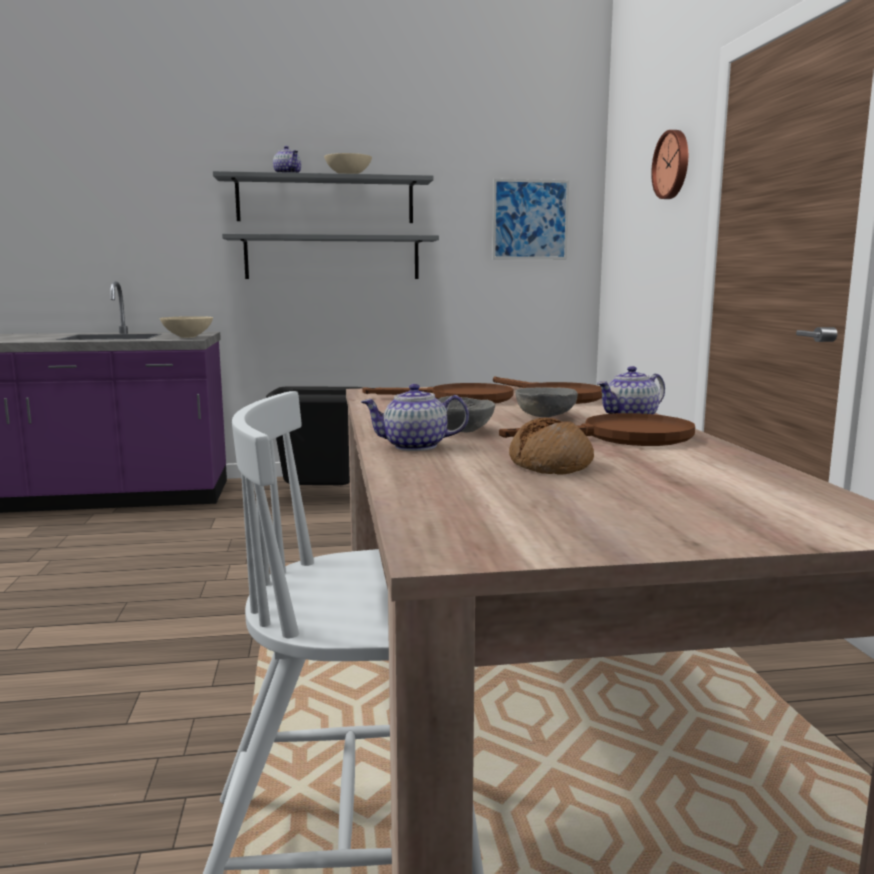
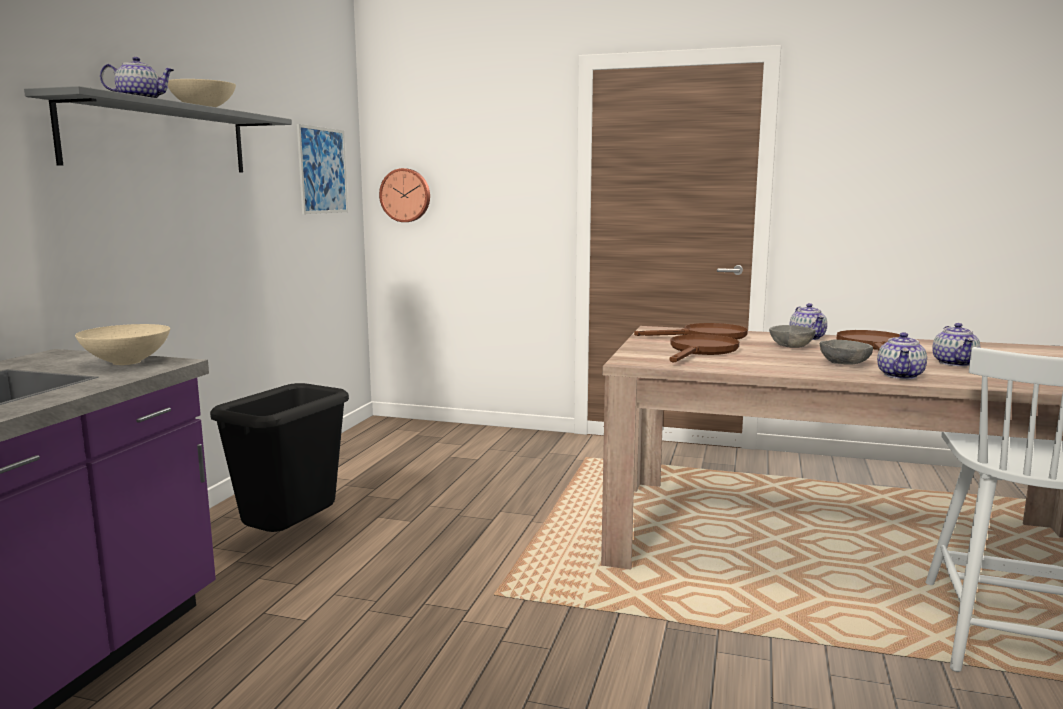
camera: 65 degrees left, 0 degrees up
grey shelf [222,234,439,279] -> none
bread [509,418,594,475] -> teapot [932,323,980,366]
wall clock [651,130,688,199] -> wall clock moved to [379,168,430,222]

